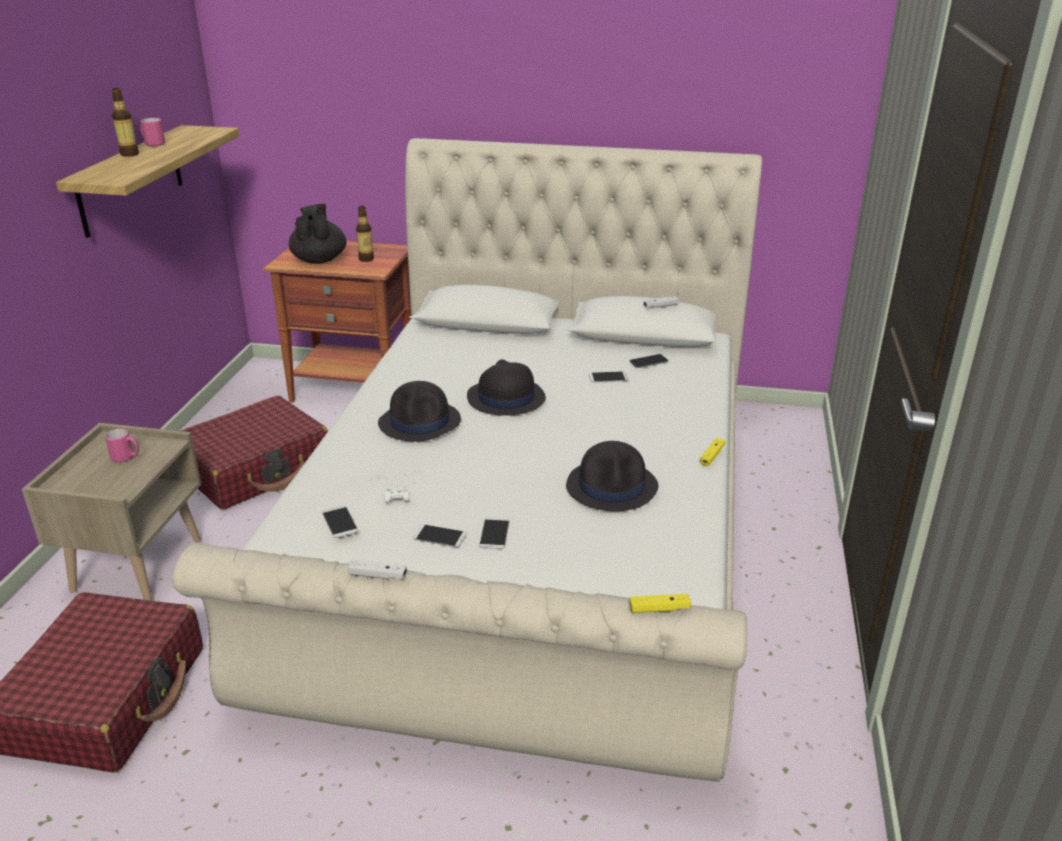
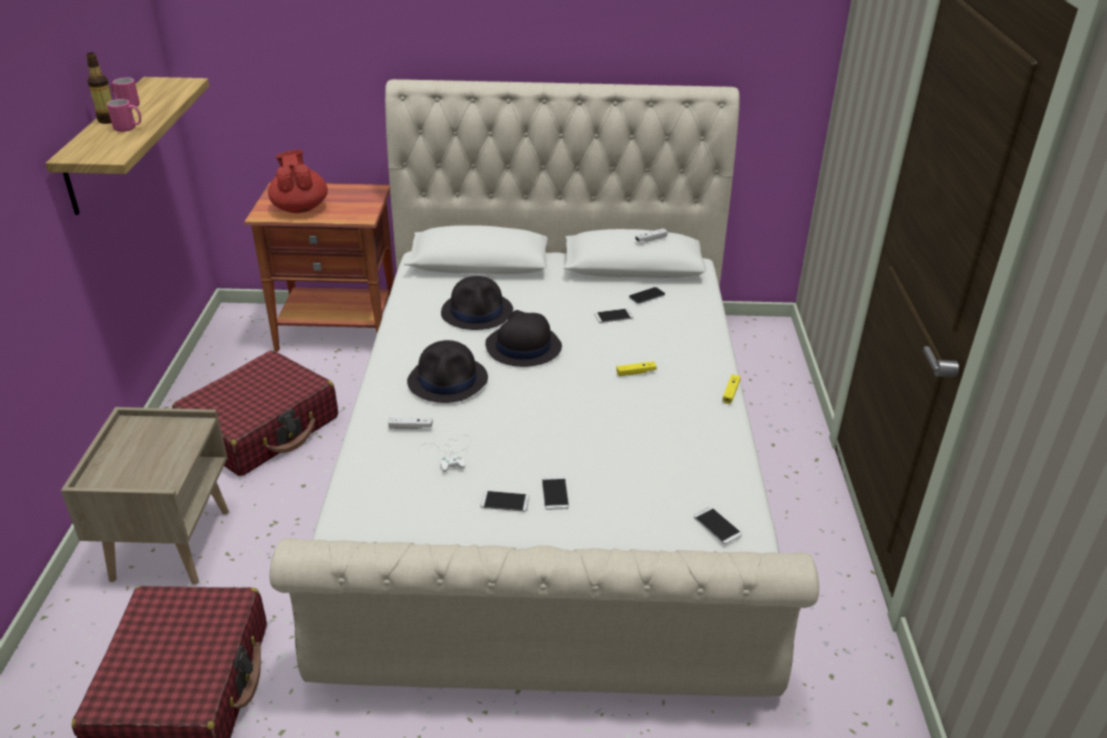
camera: 10 degrees left, 5 degrees up
pink mug [105,429,139,463] -> pink mug moved to [107,99,141,132]
black teapot [289,204,346,264] -> red teapot [268,150,328,213]
phone [322,506,358,538] -> phone moved to [694,507,742,544]
white game controller [348,560,407,579] -> white game controller moved to [388,417,433,429]
bottle [356,206,374,262] -> none
black hat [566,441,658,511] -> black hat moved to [441,276,513,330]
yellow game controller [630,594,691,613] -> yellow game controller moved to [617,361,657,376]

